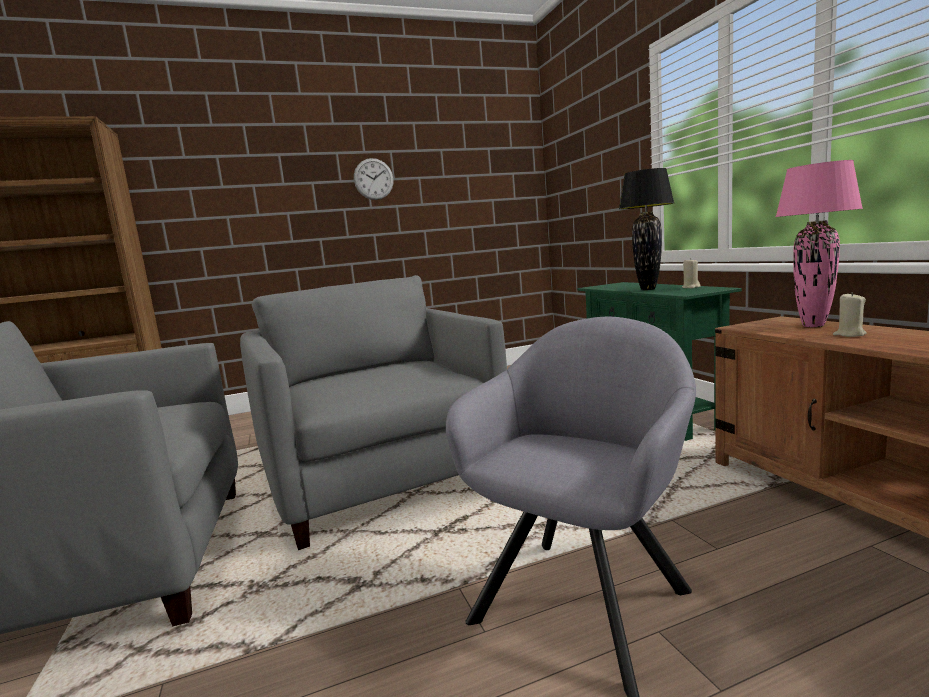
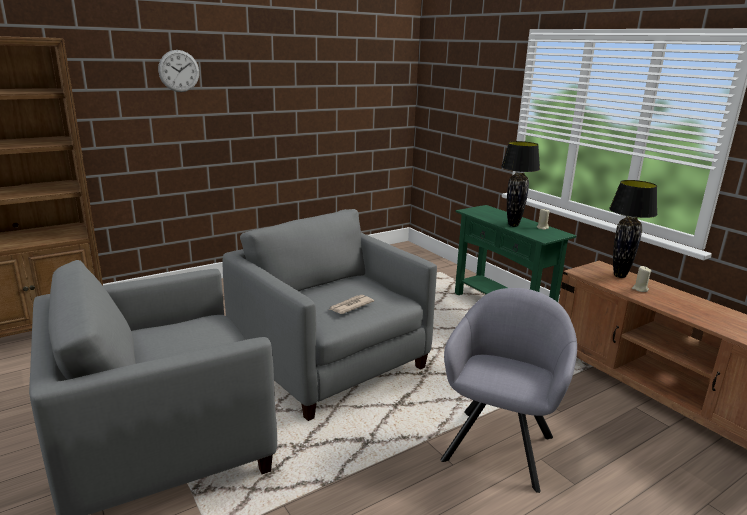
camera: 15 degrees left, 10 degrees up
wall clock [354,158,394,200] -> wall clock moved to [158,50,199,92]
pink table lamp [775,160,863,327] -> black table lamp [609,180,657,278]
none -> newspaper [329,295,374,314]

